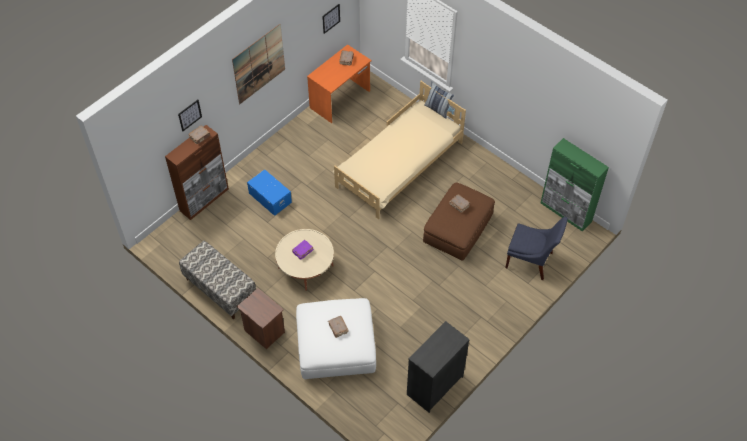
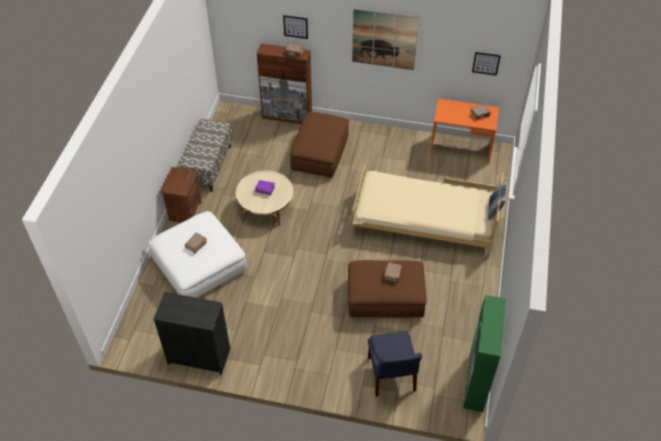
camera: 60 degrees right, 5 degrees down
blue storage box [247,169,292,216] -> brown ottoman [290,112,349,178]

